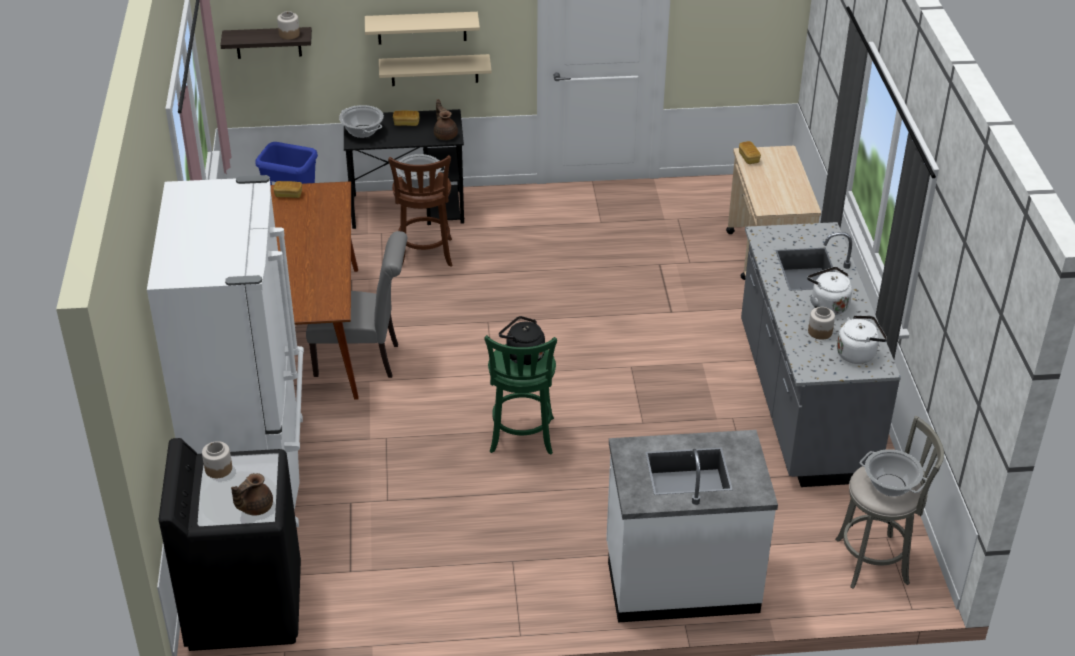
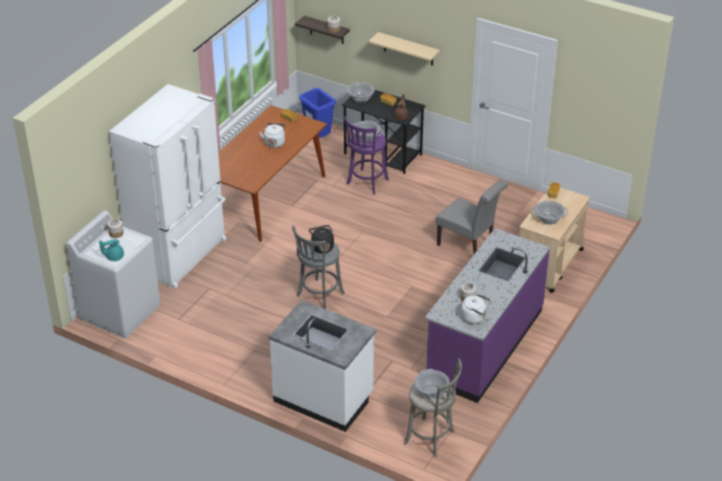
camera: 35 degrees right, 0 degrees up
black washing machine [159,438,301,651] -> white washing machine [66,211,160,338]
brown teapot [231,473,273,516] -> turquoise teapot [99,239,124,261]
grey chair [306,231,407,378] -> grey chair moved to [436,179,508,254]
beige shelf [379,54,492,86] -> none
brown stool [388,155,453,267] -> purple stool [344,117,389,194]
green stool [484,335,557,455] -> grey stool [292,226,345,309]
grey counter [741,222,901,487] -> purple counter [425,228,550,403]
white kettle [807,267,852,315] -> white kettle moved to [259,123,286,148]
none -> cooking pot [532,201,568,225]

